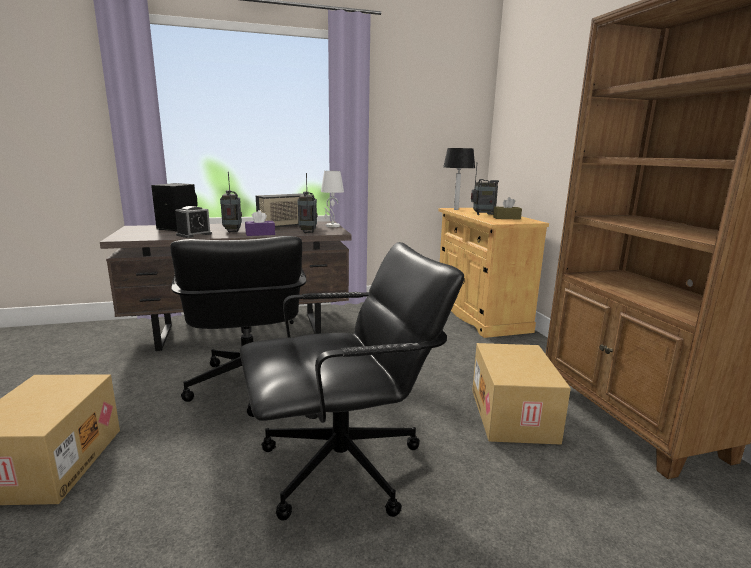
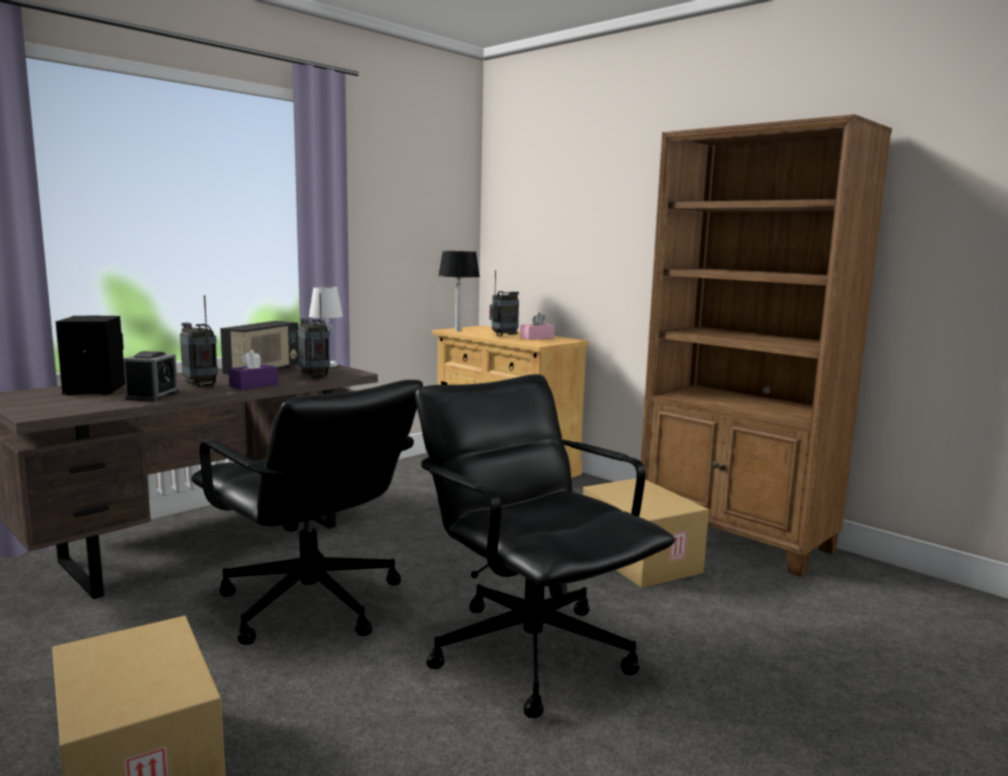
camera: 30 degrees left, 5 degrees down
black office chair [240,242,464,521] -> black office chair turned 75 degrees counterclockwise [415,374,675,718]
brown tissue box [493,197,522,220] -> pink tissue box [520,312,555,340]

